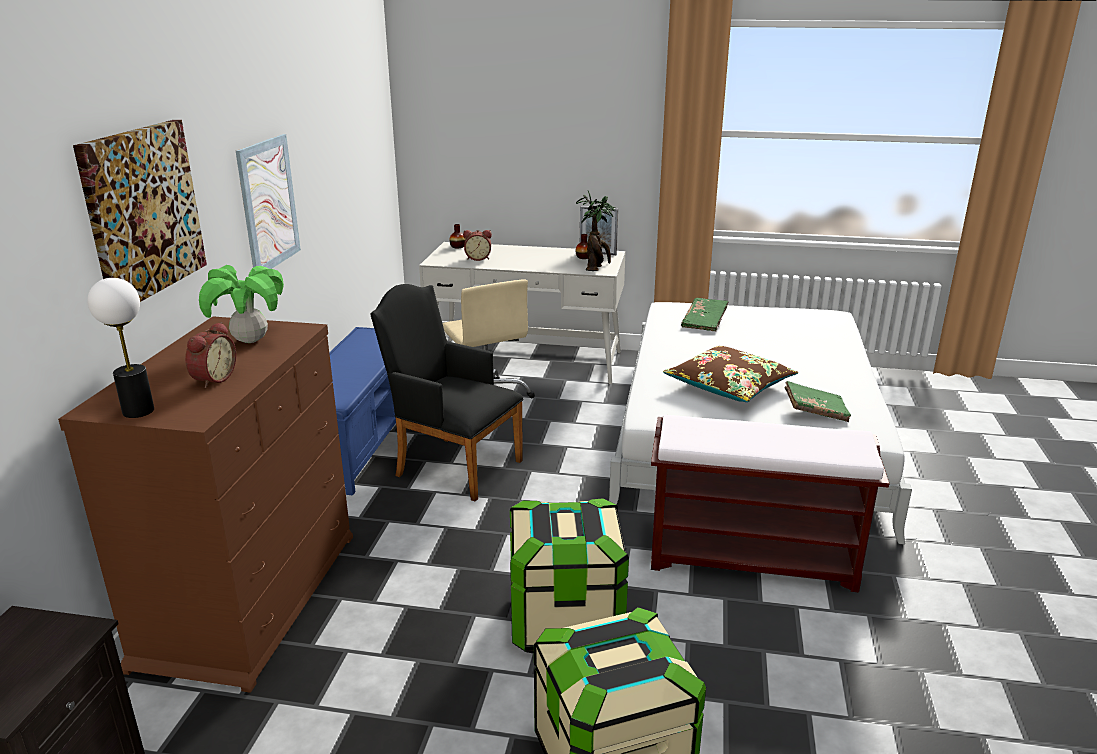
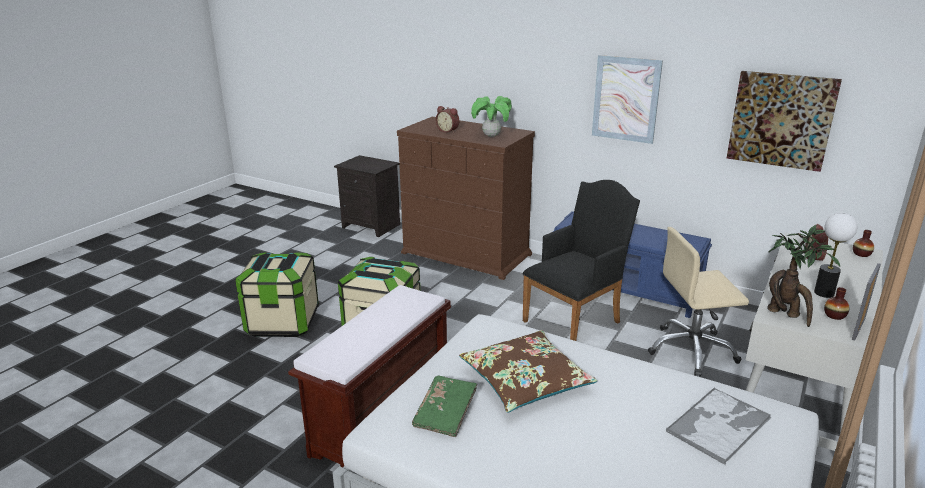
camera: 110 degrees right, 0 degrees up
picture [73,120,207,302] -> picture moved to [727,71,842,172]
table lamp [87,278,154,418] -> table lamp moved to [814,213,857,298]
green book [681,298,728,331] -> tray [665,387,771,465]

